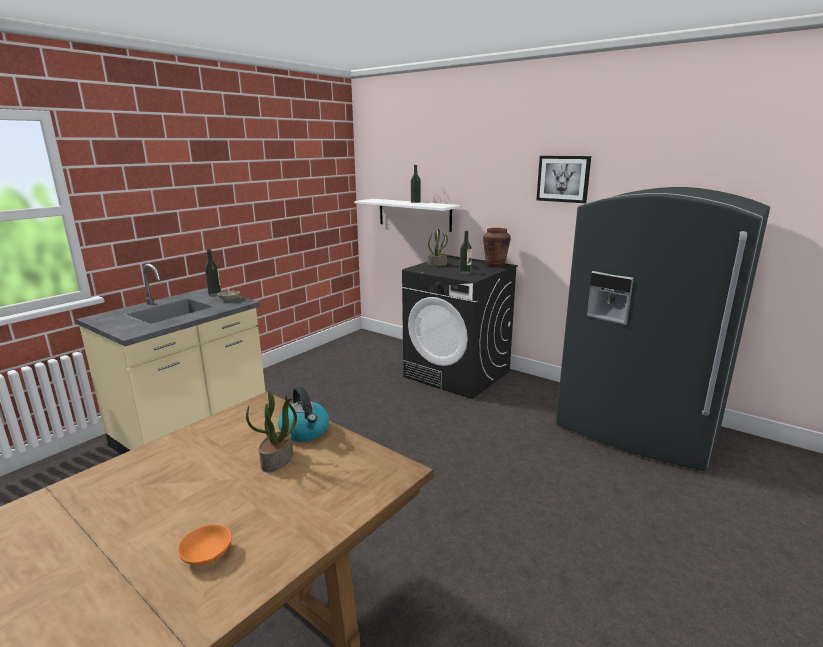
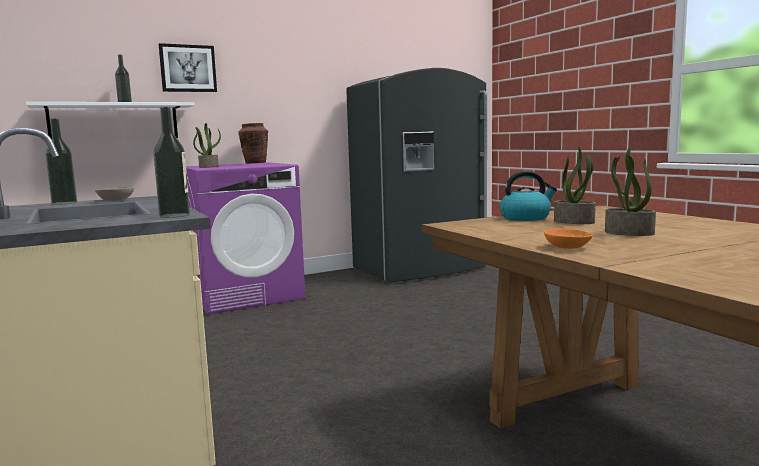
camera: 65 degrees left, 10 degrees down
orange bowl [178,524,232,565] -> orange bowl moved to [544,228,593,249]
black washing machine [402,255,518,399] -> purple washing machine [186,162,305,315]
bottle [460,231,472,274] -> bottle moved to [153,107,190,218]
picture [536,156,591,203] -> picture moved to [159,43,217,92]
none -> potted plant [605,147,656,236]

